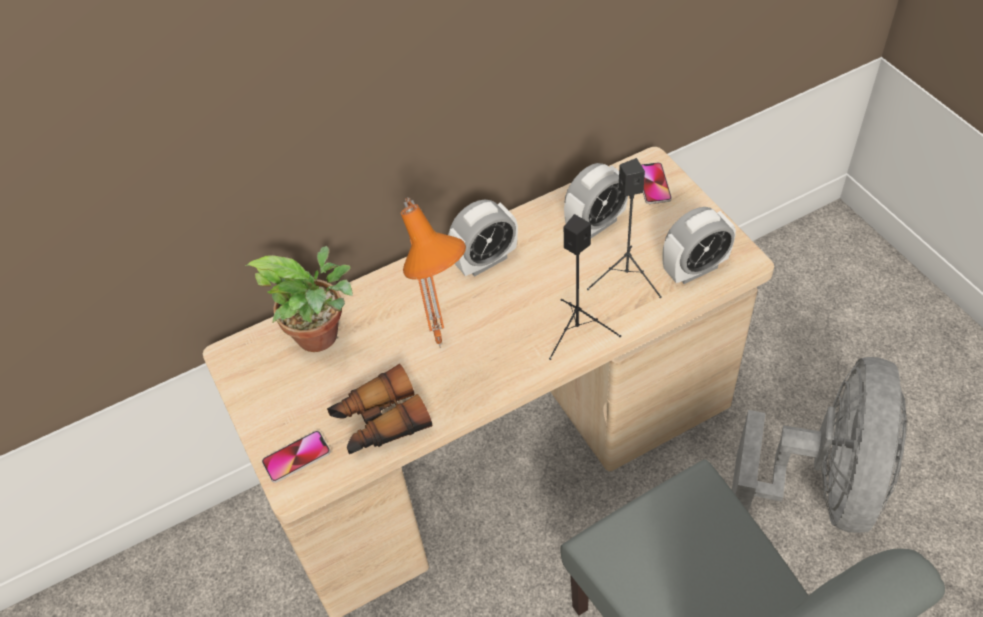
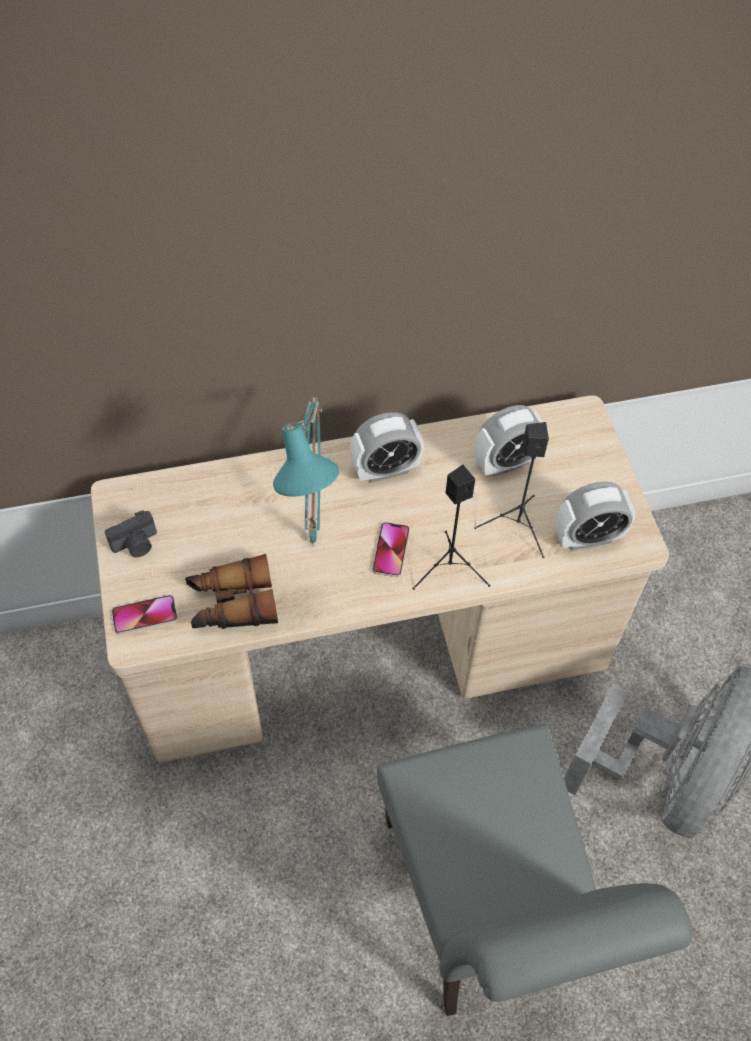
camera: 10 degrees right, 5 degrees up
potted plant [245,246,353,352] -> none
orange table lamp [400,197,466,349] -> turquoise table lamp [273,397,339,546]
phone [641,162,672,204] -> phone moved to [372,522,410,577]
none -> camera [105,510,157,557]

